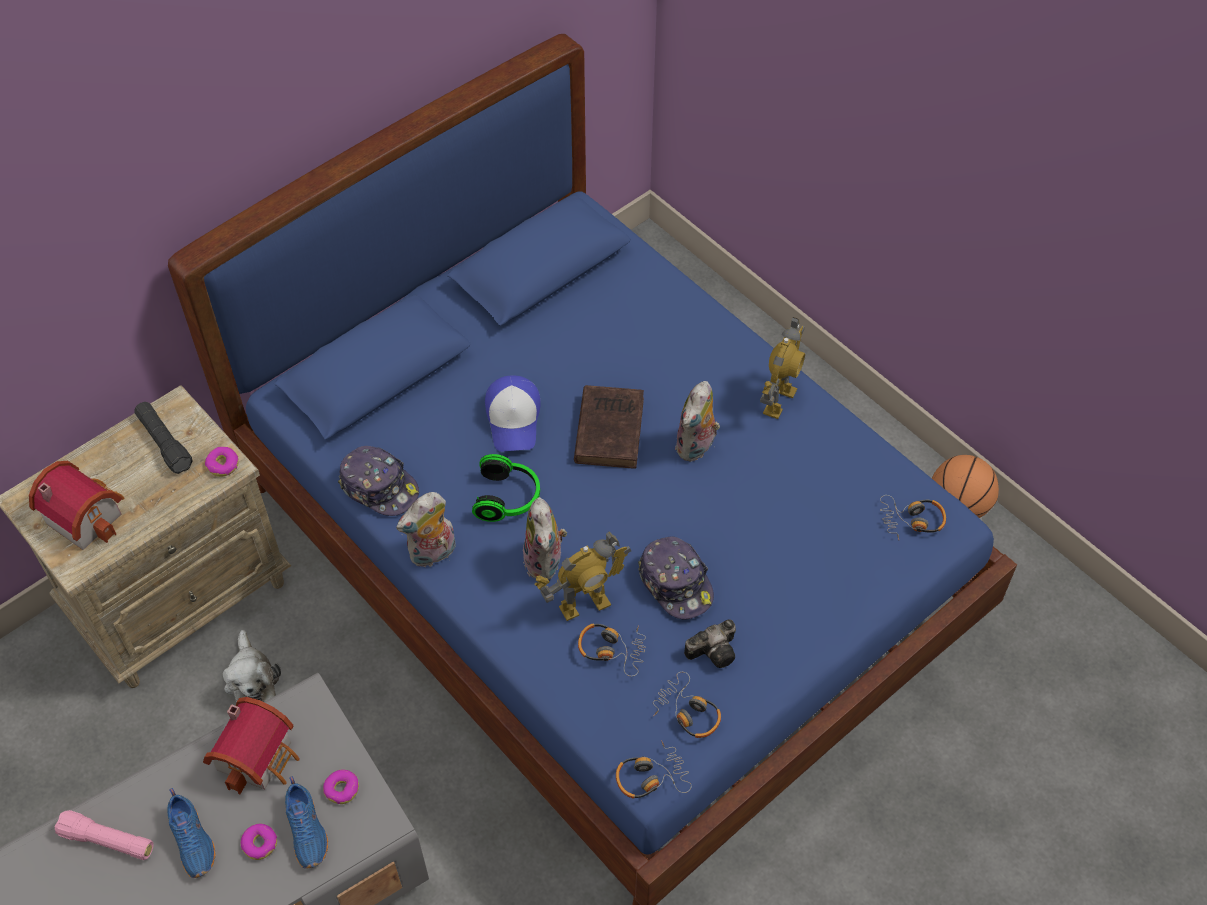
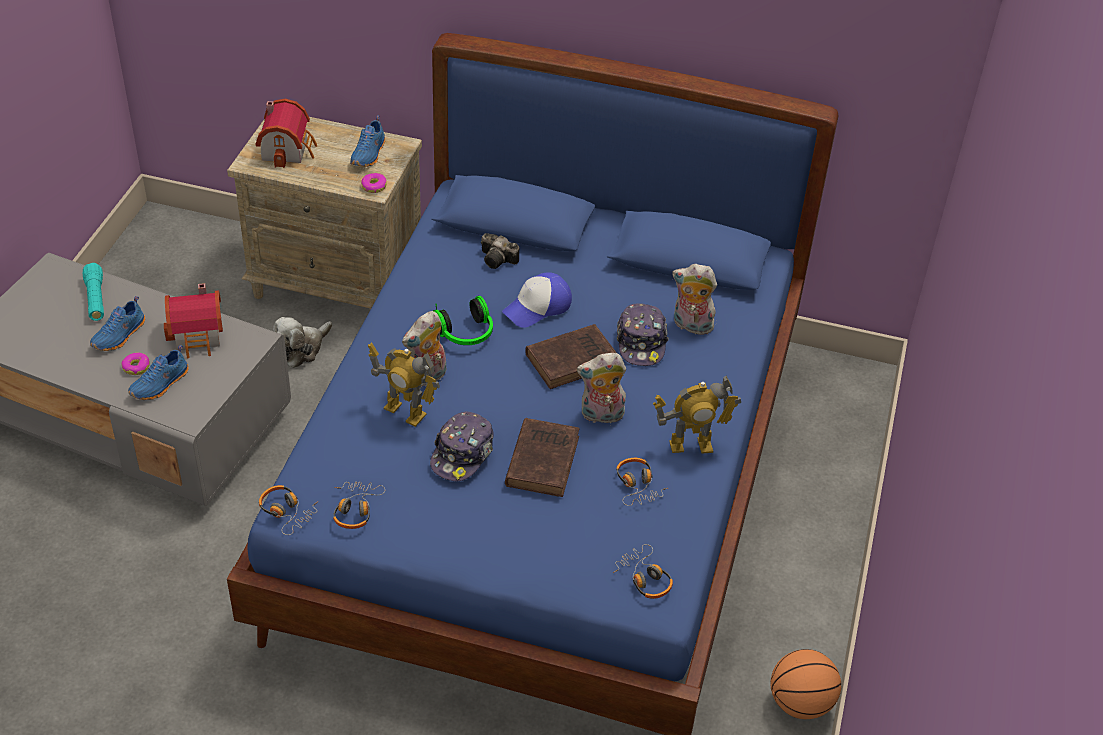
camera: 55 degrees right, 10 degrees down
pink flashlight [55,810,154,860] -> turquoise flashlight [83,263,104,321]
black flashlight [134,402,193,474] -> blue shoe [350,115,385,167]
donut [323,770,359,804] -> none
cap [338,446,419,516] -> cap moved to [617,303,669,366]
plush toy [396,492,456,567] -> plush toy moved to [672,264,717,335]
headphones [578,623,646,676] -> headphones moved to [616,458,668,506]
camera [684,619,736,668] -> camera moved to [481,233,519,269]
none -> brown book [505,418,580,497]

